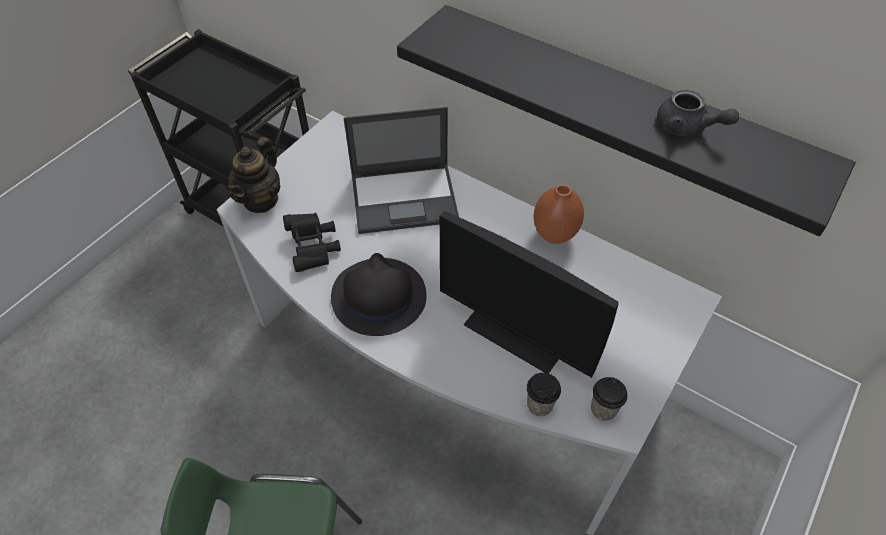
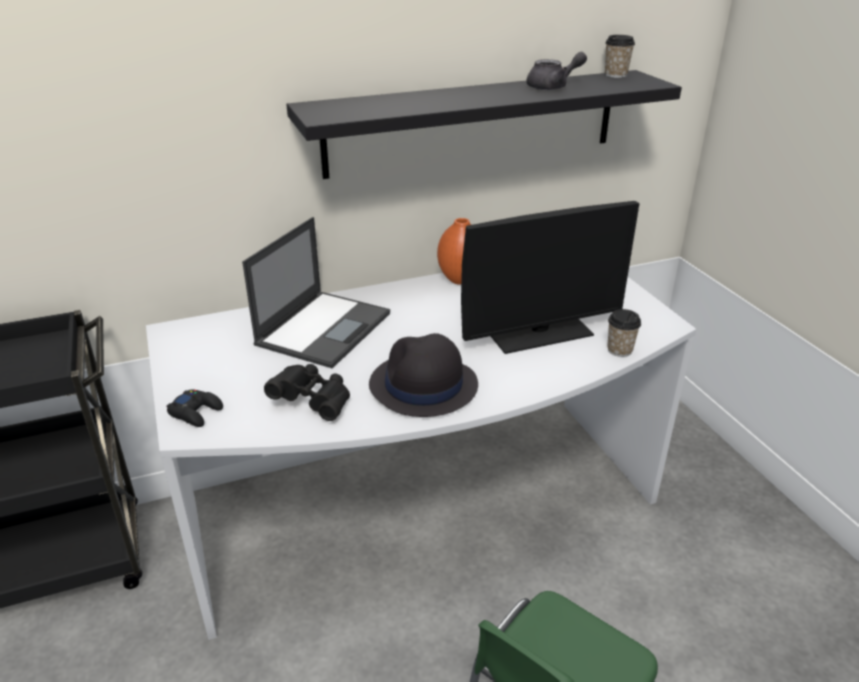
camera: 55 degrees left, 20 degrees down
teapot [226,137,280,213] -> black game controller [166,389,223,427]
cup [591,377,628,421] -> cup moved to [605,35,635,78]

